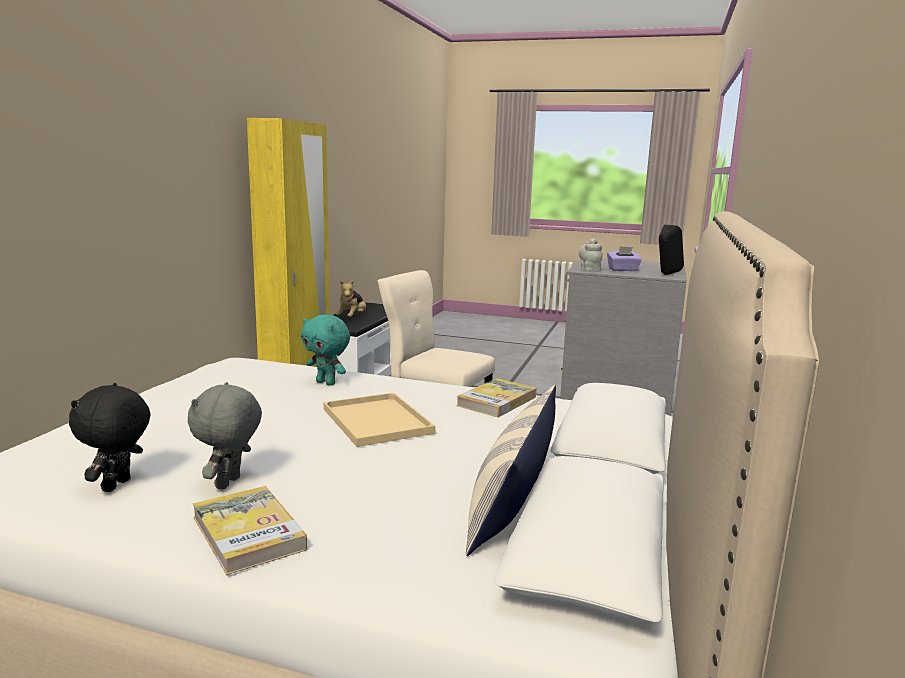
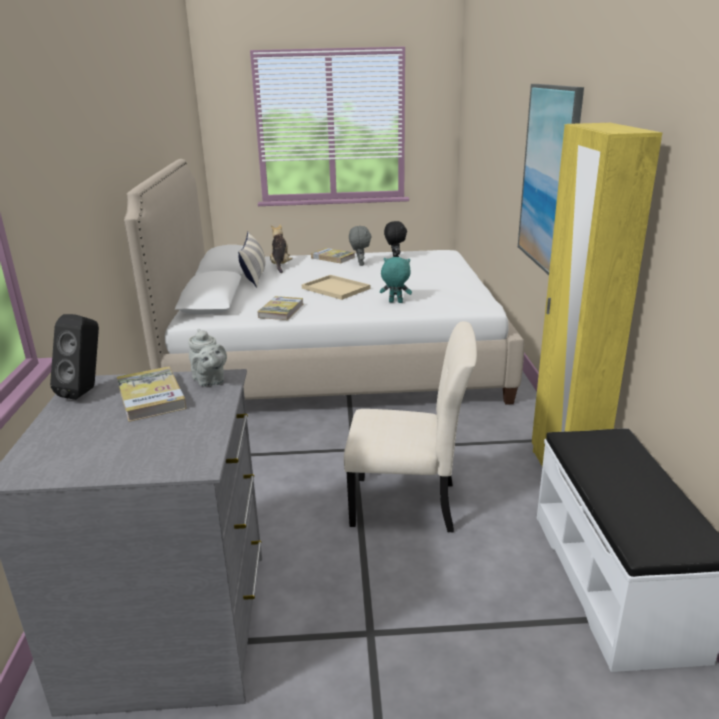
camera: 160 degrees right, 10 degrees up
plush toy [336,279,366,317] -> plush toy moved to [270,225,293,273]
purple tissue box [607,246,642,271] -> book [117,366,187,422]
none -> picture [518,84,584,275]

